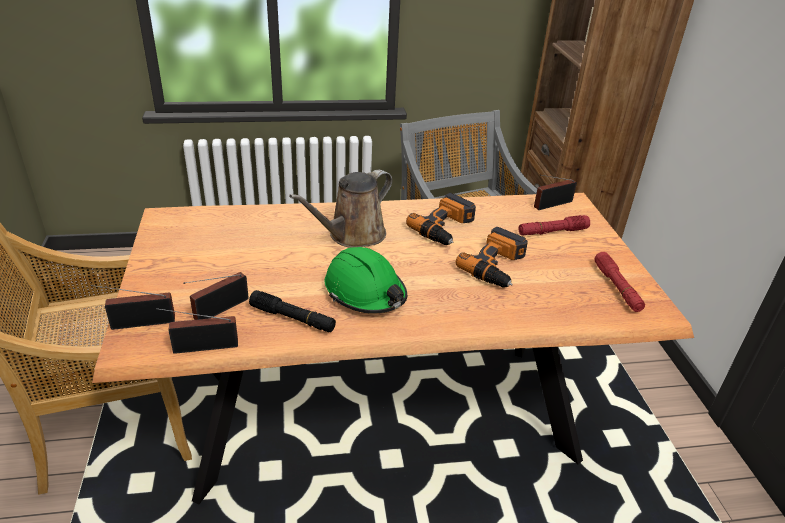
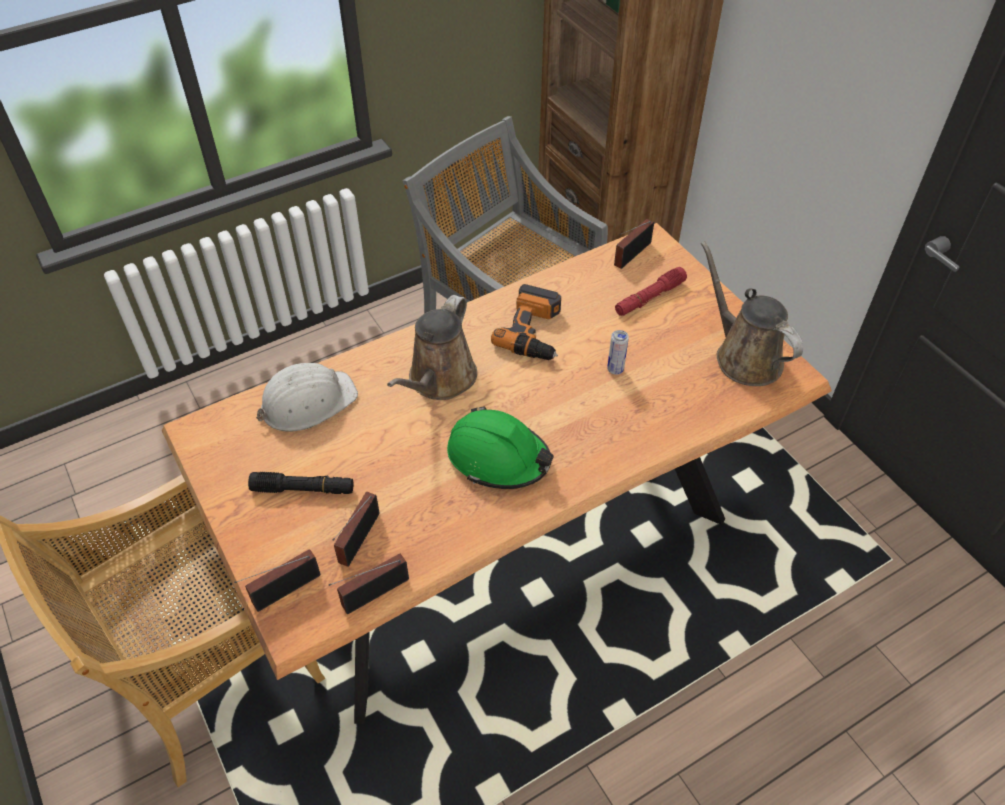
camera: 20 degrees left, 15 degrees up
black flashlight [249,290,336,332] -> black flashlight moved to [248,472,353,494]
power drill [456,227,528,288] -> can [607,330,629,375]
red flashlight [594,252,645,312] -> brown watering can [701,241,803,386]
none -> white hard hat [256,363,358,432]

